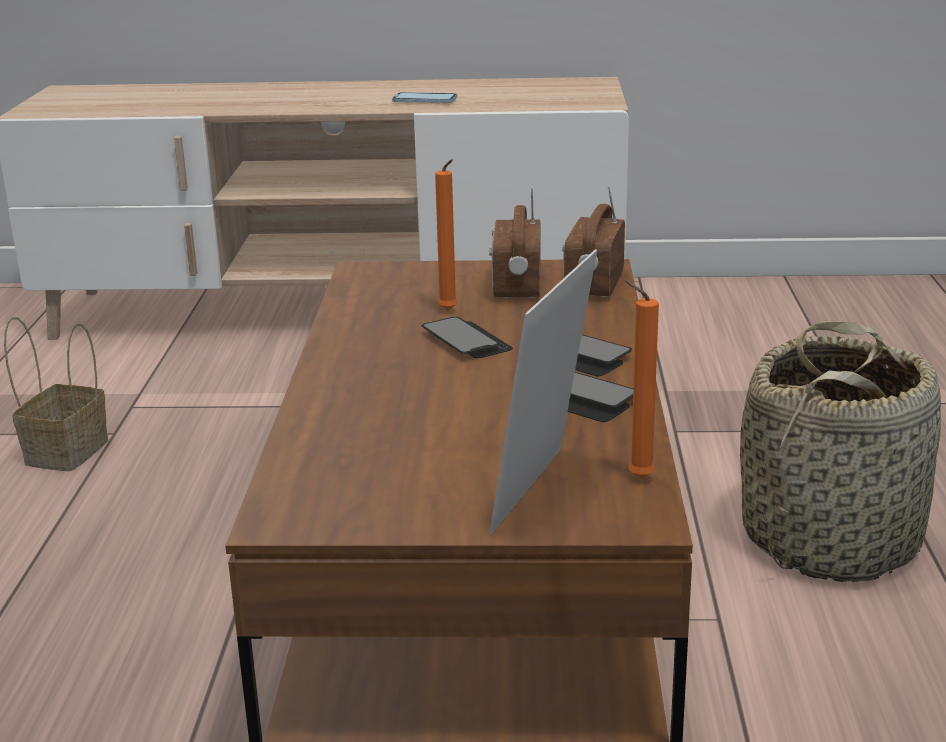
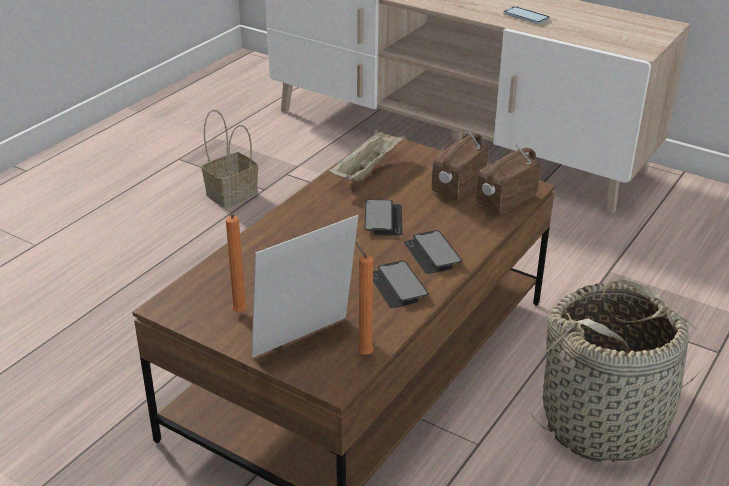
camera: 30 degrees right, 10 degrees up
orange candle [435,159,458,310] -> orange candle moved to [226,214,247,313]
none -> beige tray [328,129,406,181]

